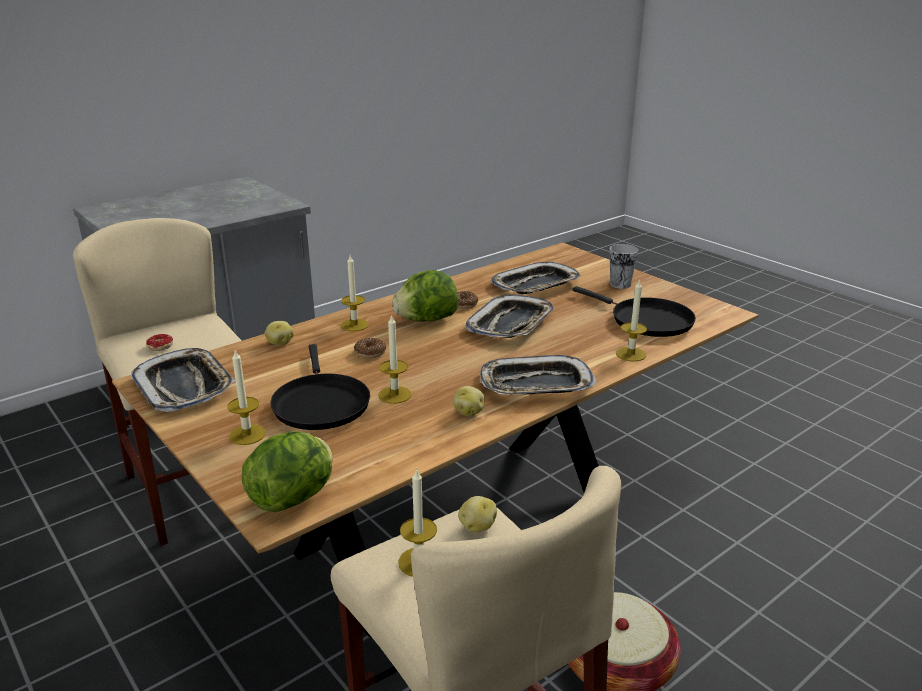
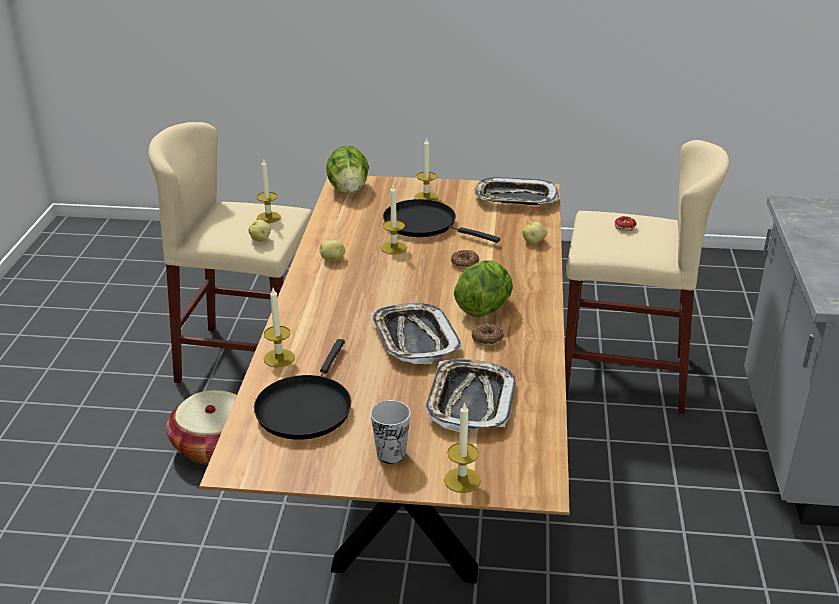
camera: 135 degrees right, 5 degrees up
candle [341,255,369,331] -> candle moved to [444,402,481,493]
tray [480,355,597,395] -> none
black frying pan [572,286,696,337] -> black frying pan turned 75 degrees counterclockwise [254,339,351,440]

